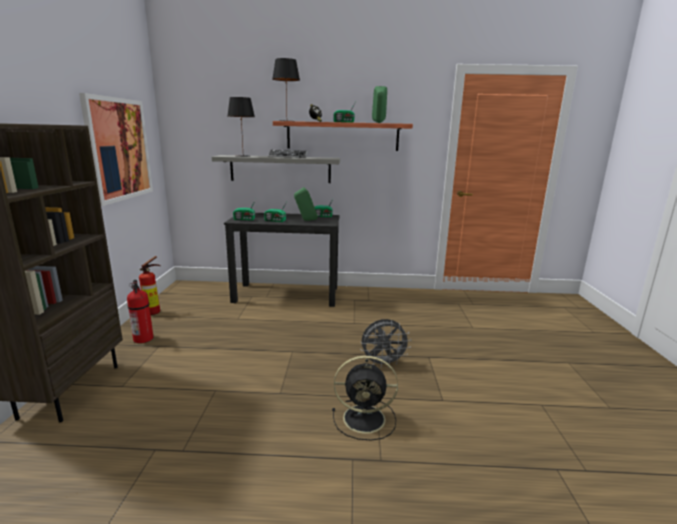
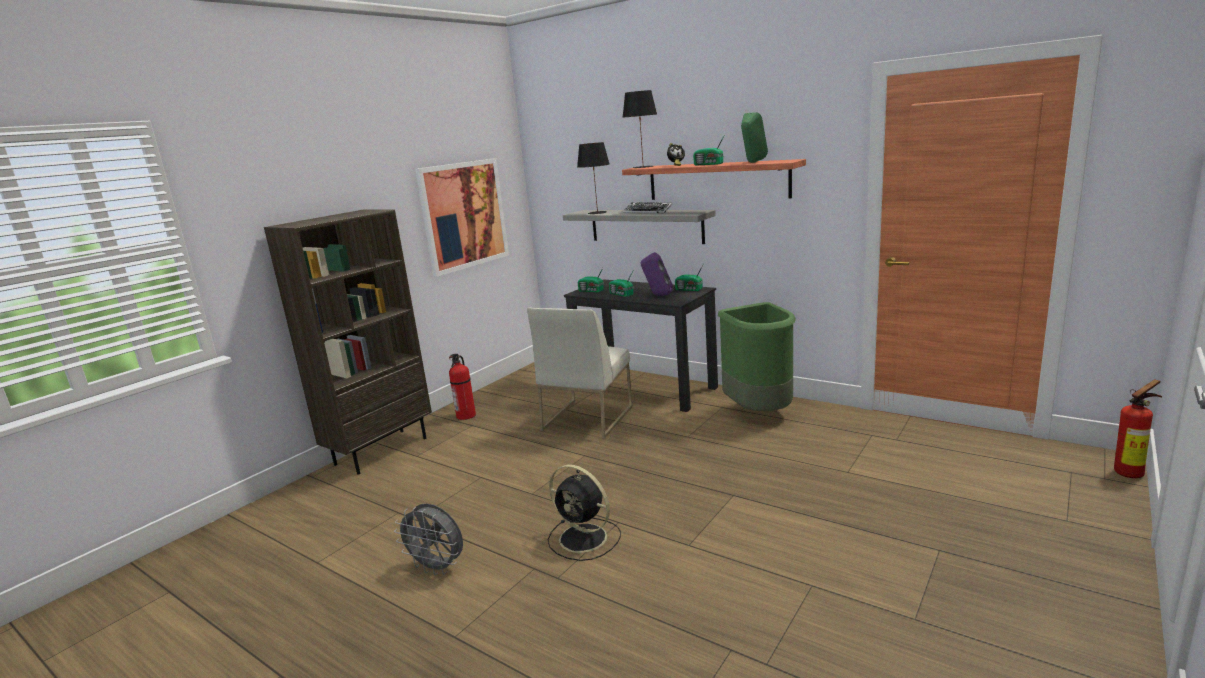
camera: 35 degrees right, 0 degrees up
fire extinguisher [139,256,161,315] -> fire extinguisher moved to [1114,379,1162,478]
green speaker [294,187,318,221] -> purple speaker [641,252,673,296]
grey fan [360,319,411,368] -> grey fan moved to [394,504,463,575]
none -> white chair [527,308,633,439]
none -> green trash can [718,302,796,411]

